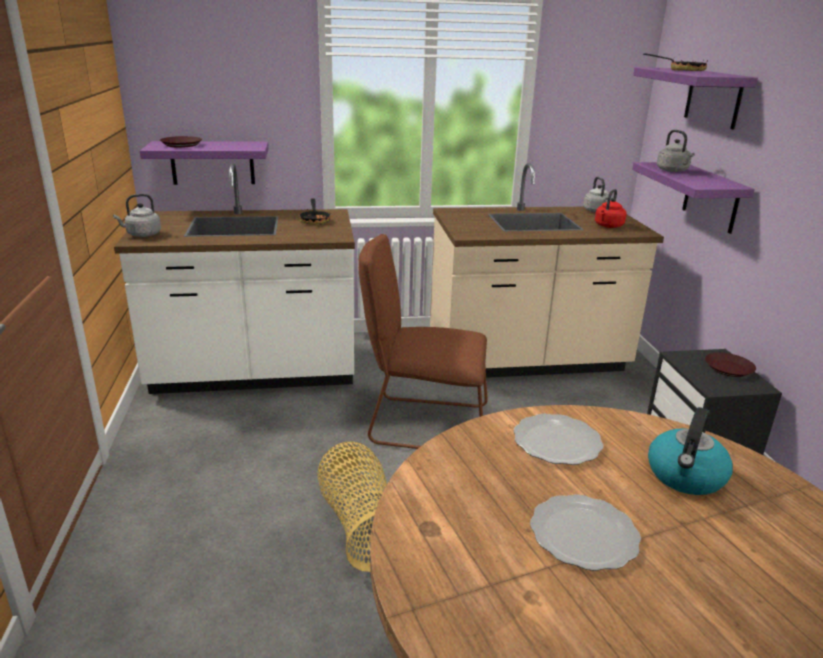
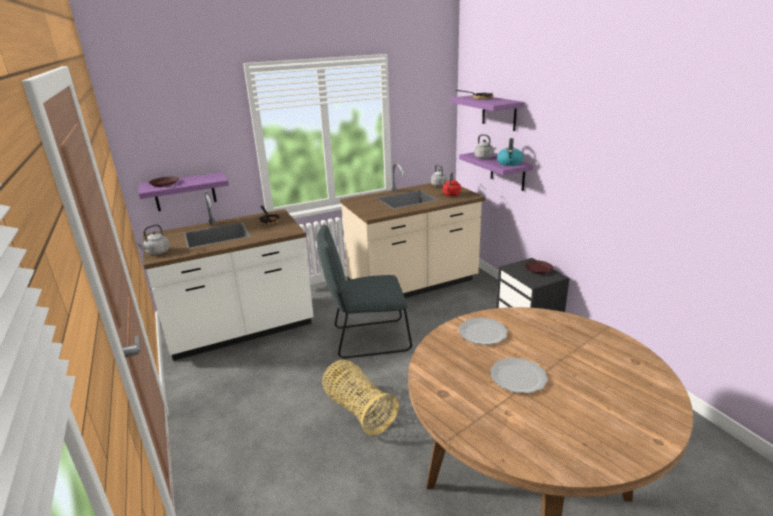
camera: 15 degrees left, 0 degrees up
brown chair [358,234,488,449] -> grey chair [317,225,412,358]
kettle [648,407,733,495] -> kettle moved to [497,138,524,166]

